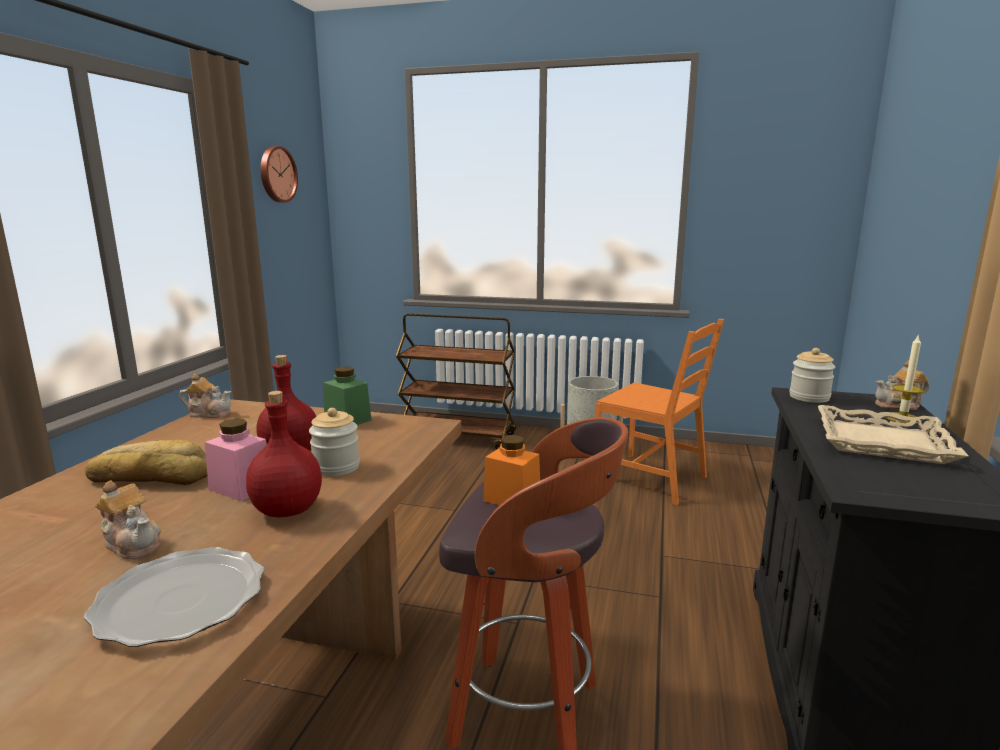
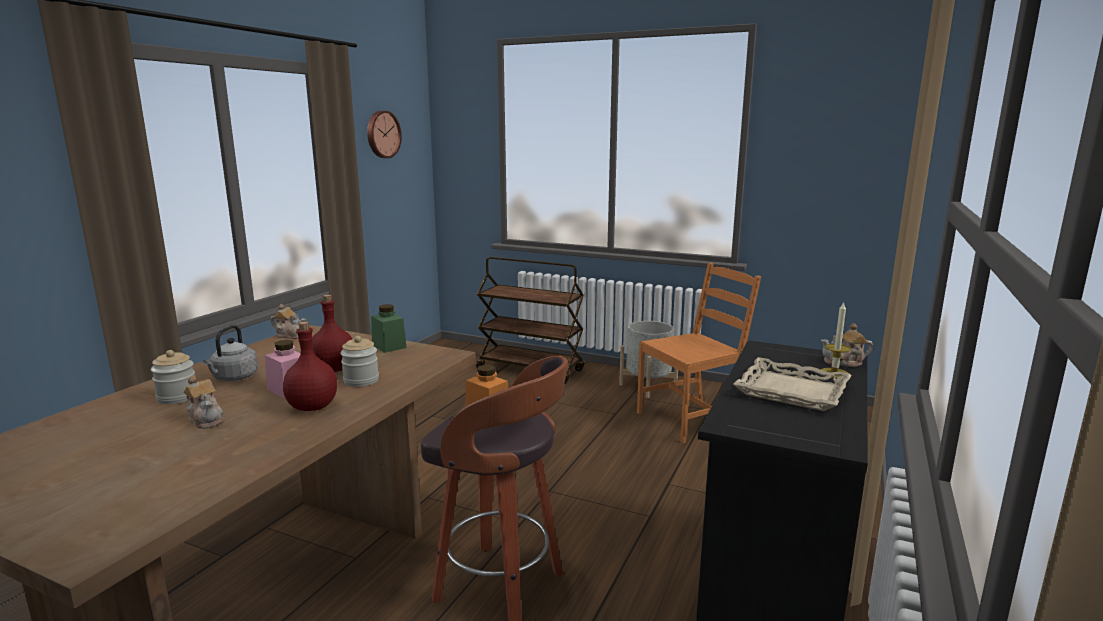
camera: 10 degrees right, 0 degrees up
plate [84,547,264,647] -> none
bread [85,440,207,485] -> grey kettle [203,325,258,381]
orange chair [595,319,724,505] -> orange chair turned 75 degrees counterclockwise [637,263,761,443]
jar [789,348,835,403] -> jar moved to [151,350,195,404]

